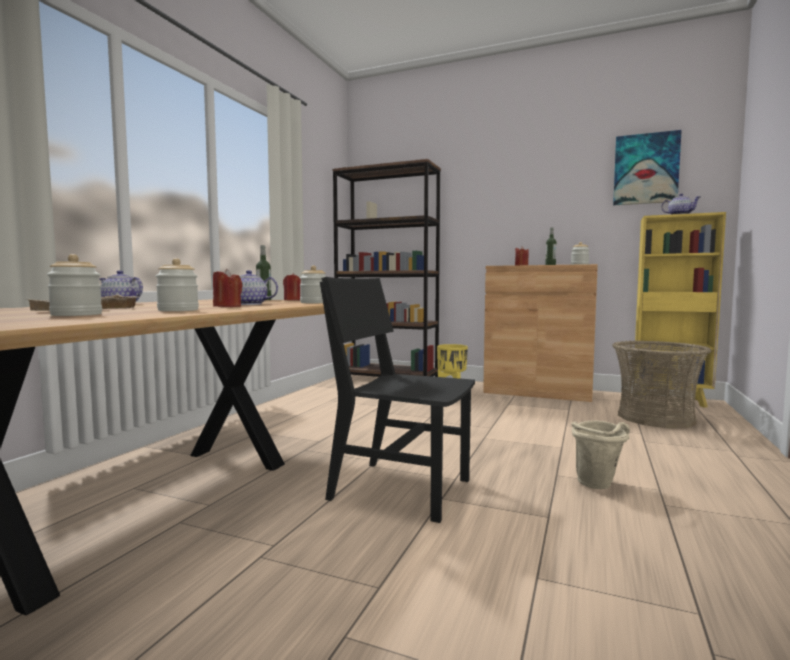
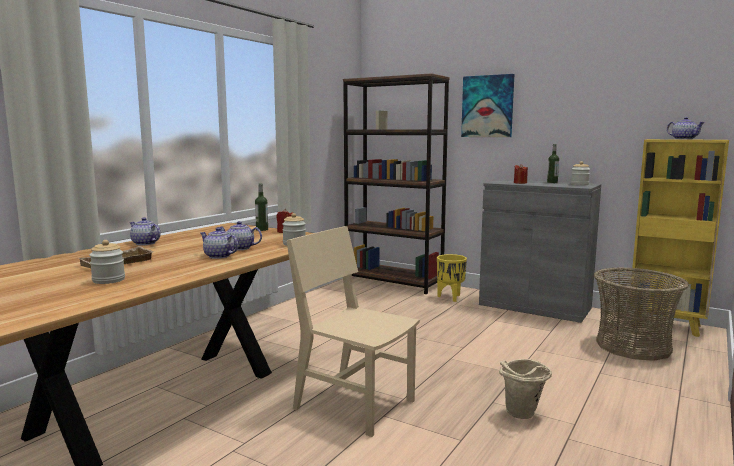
camera: 10 degrees right, 5 degrees up
jar [156,258,199,311] -> none
red candle [213,269,242,307] -> teapot [200,227,239,259]
black chair [320,277,475,523] -> beige chair [287,226,420,437]
brown cabinet [483,264,598,402] -> grey cabinet [479,179,601,323]
picture [613,130,682,205] -> picture moved to [461,74,514,137]

